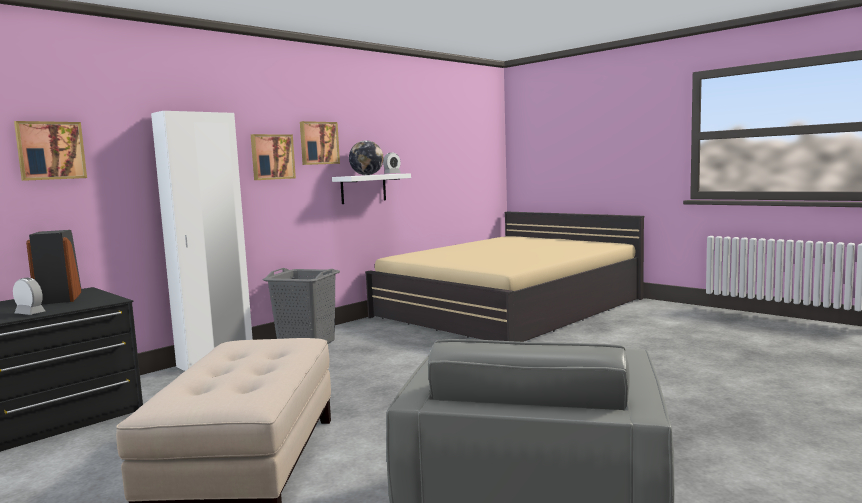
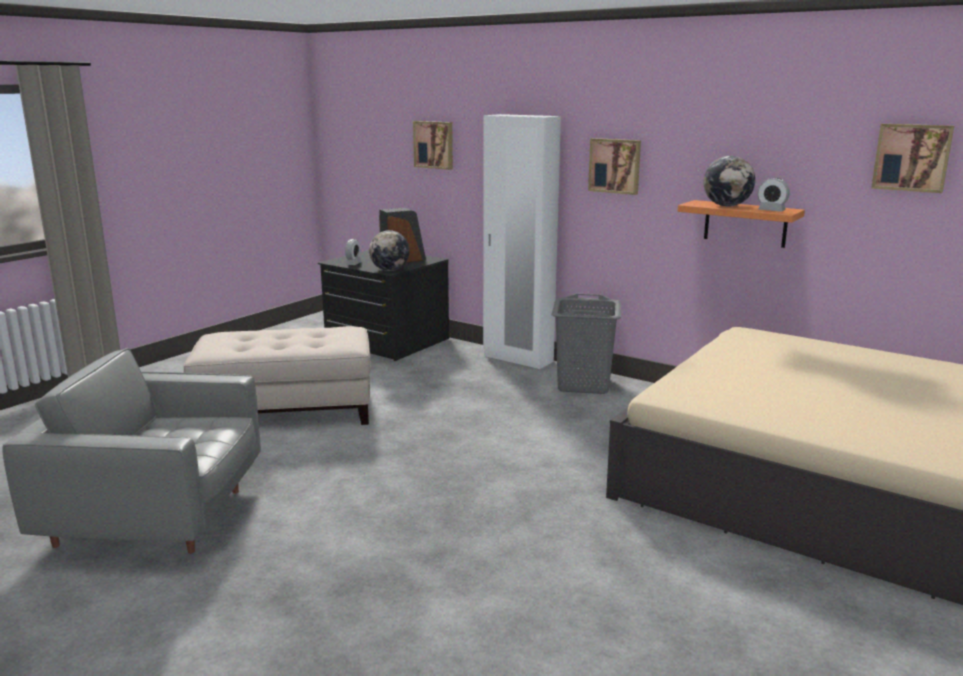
camera: 80 degrees right, 10 degrees up
picture [300,121,340,165] -> picture moved to [871,124,954,193]
white shelf [332,174,411,204] -> orange shelf [678,200,805,248]
none -> globe [369,230,410,271]

